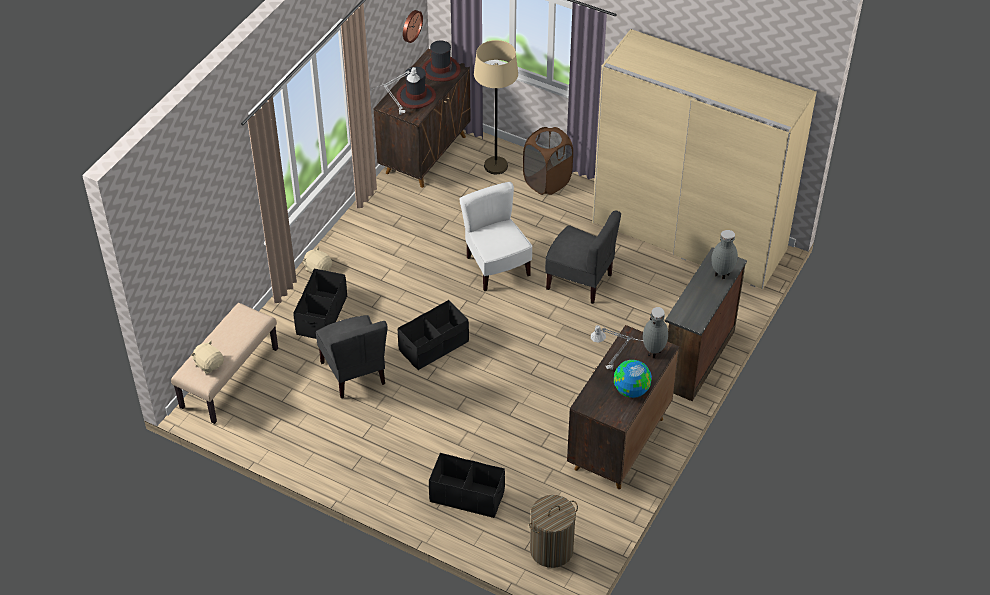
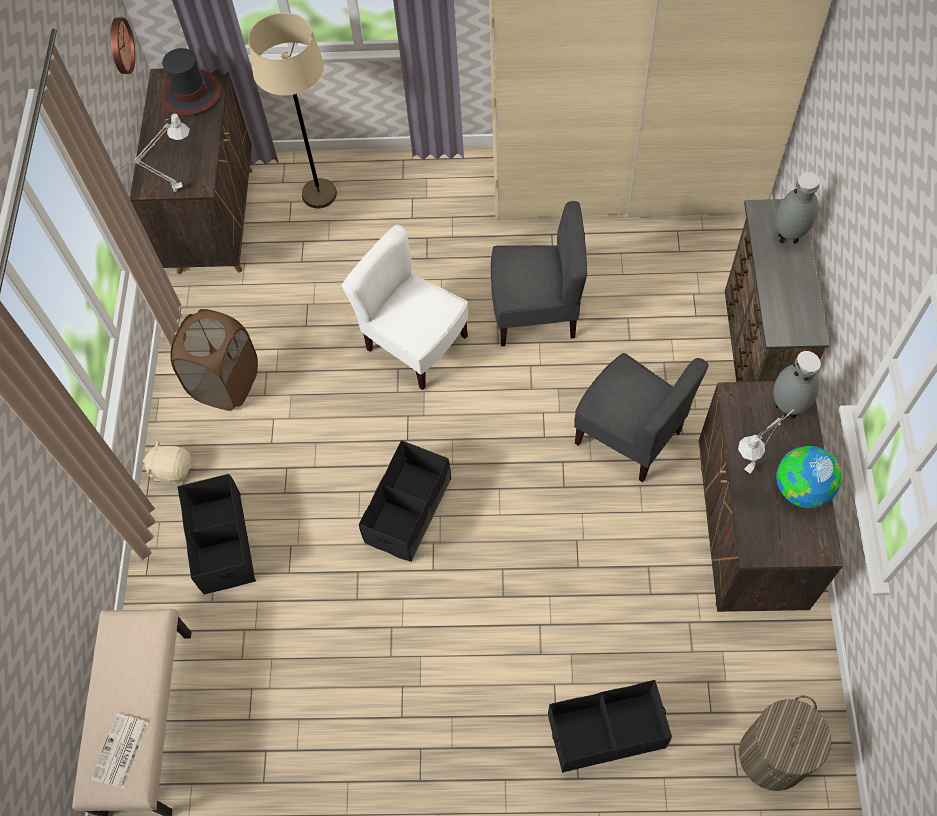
camera: 25 degrees left, 15 degrees up
beige plush toy [191,341,224,374] -> newspaper [91,713,149,789]
grey chair [316,315,388,398] -> grey chair moved to [574,353,708,483]
hat [397,67,436,109] -> none
brown laundry basket [523,127,573,195] -> brown laundry basket moved to [170,309,258,411]

